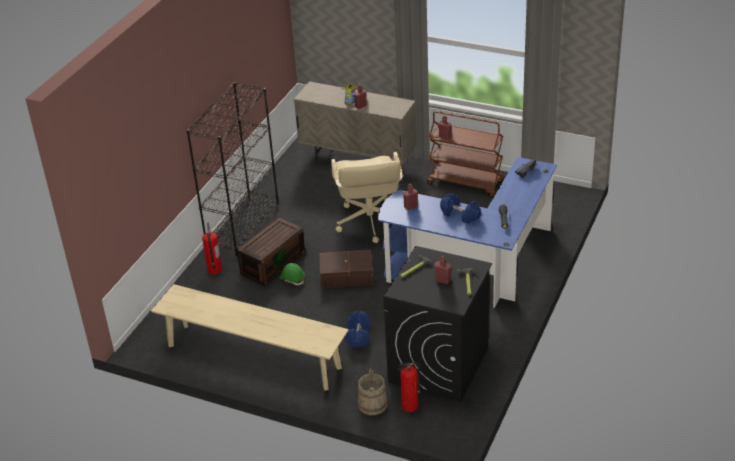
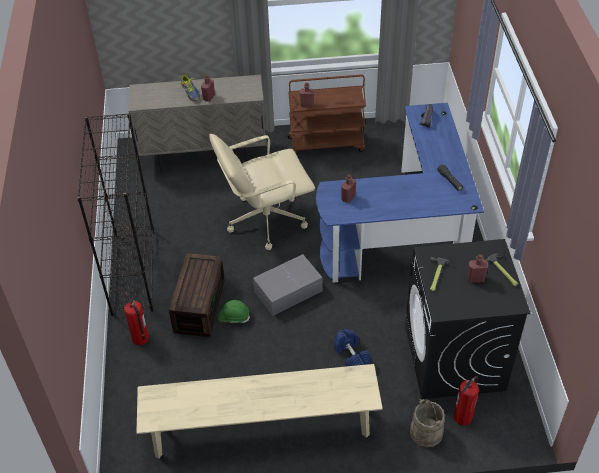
camera: 30 degrees left, 10 degrees up
brown storage box [319,250,373,289] -> grey storage box [253,254,322,316]
beige office chair [331,152,403,243] -> beige office chair turned 105 degrees clockwise [209,134,315,250]
blue dumbbell [440,193,481,224] -> none

